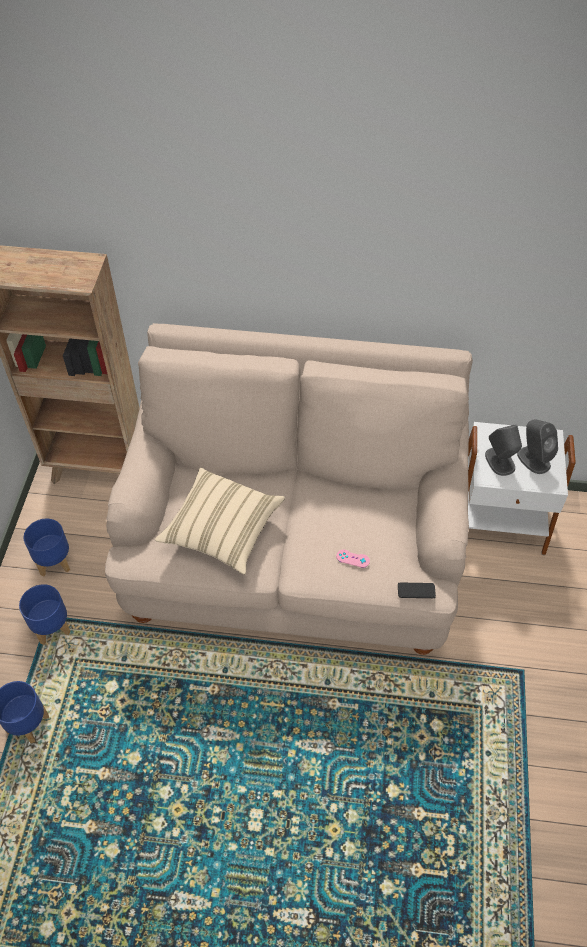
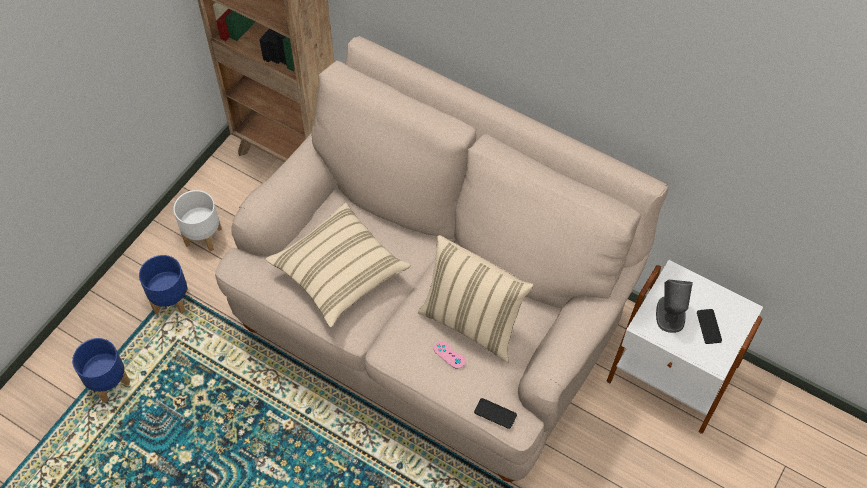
camera: 25 degrees right, 5 degrees up
blue planter [24,519,70,577] -> white planter [174,190,222,251]
grey speaker [517,419,558,474] -> phone [697,309,722,344]
none -> beige pillow [418,235,533,363]

